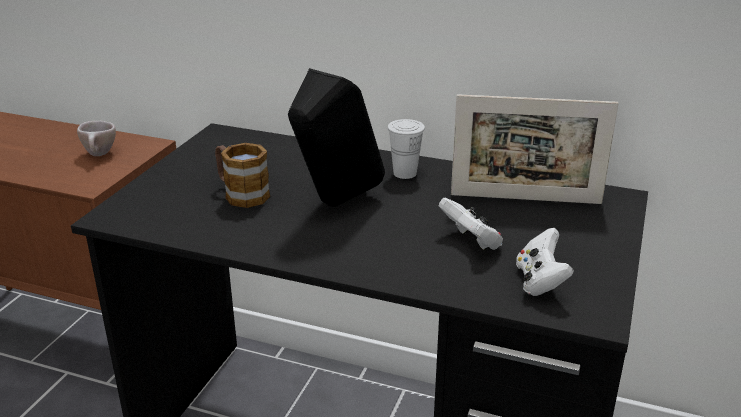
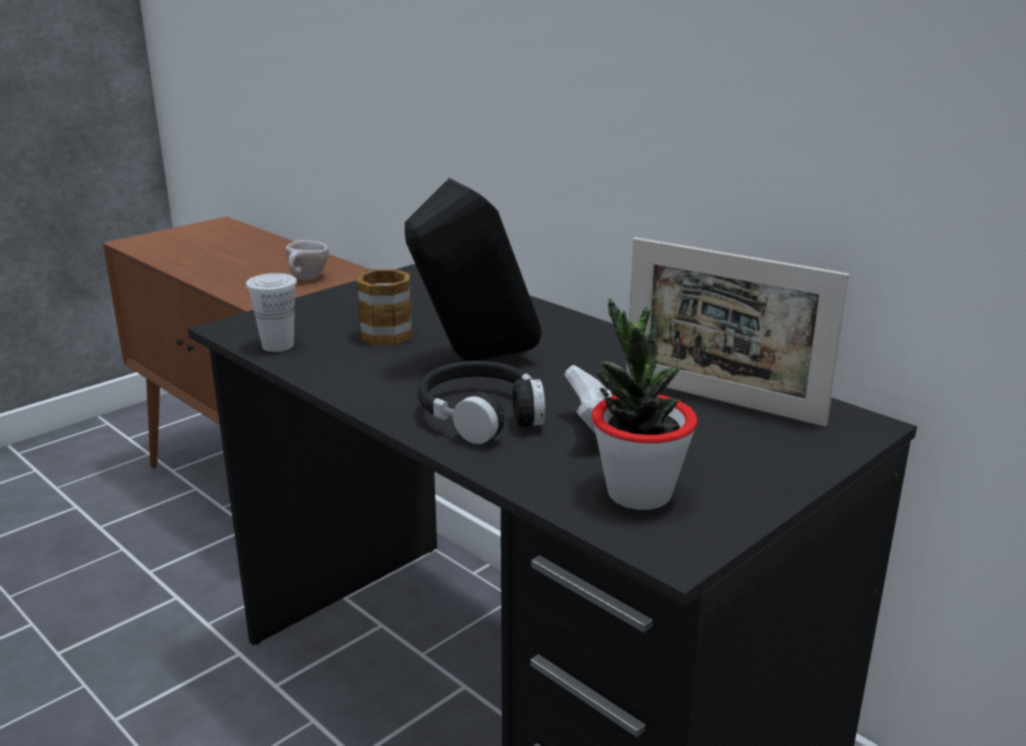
camera: 25 degrees right, 5 degrees down
white cup [387,119,425,179] -> white cup moved to [246,273,297,352]
white game controller [516,228,574,296] -> potted plant [592,297,697,510]
none -> black headphones [418,361,545,444]

